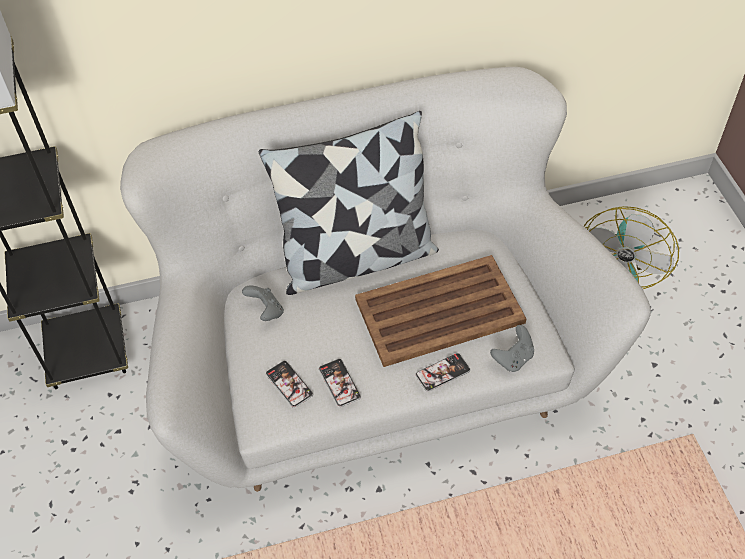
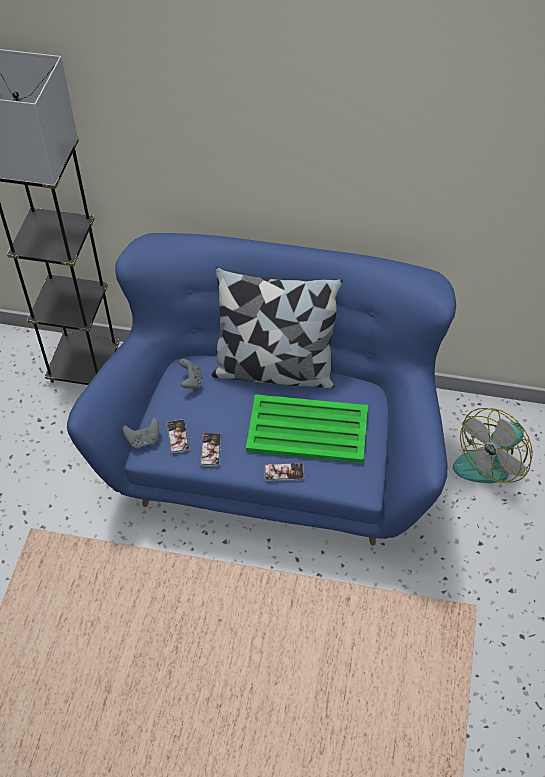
camera: 25 degrees right, 0 degrees up
white sofa [120,67,651,492] -> blue sofa [67,233,456,546]
brown tray [355,255,526,367] -> green tray [246,394,368,463]
grey game controller [490,325,534,372] -> grey game controller moved to [123,417,159,448]

